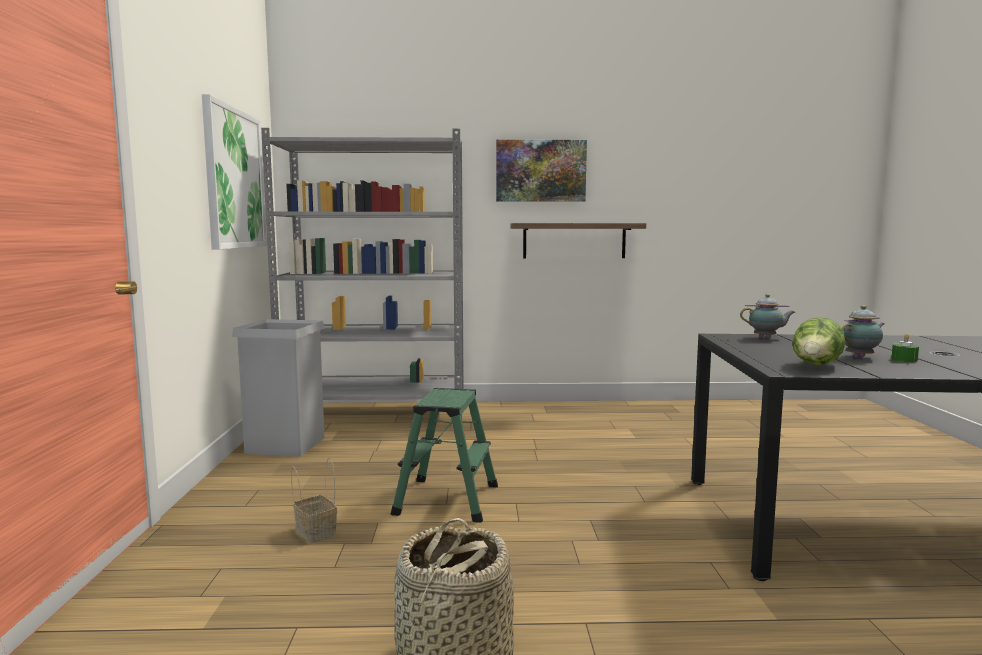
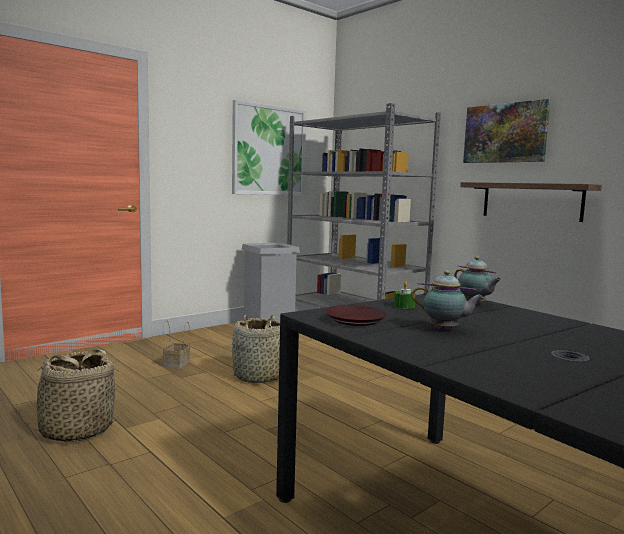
camera: 50 degrees right, 0 degrees up
green step ladder [391,388,498,523] -> basket [232,315,280,383]
lettuce [792,317,845,365] -> brown plate [325,305,387,326]
green candle [892,334,919,362] -> green candle moved to [394,282,416,309]

